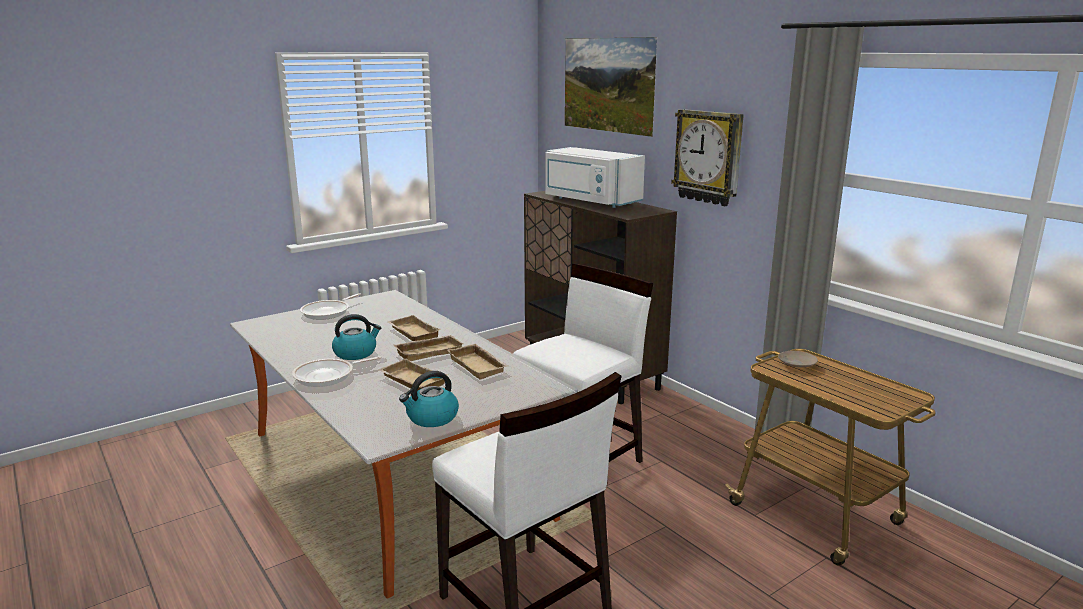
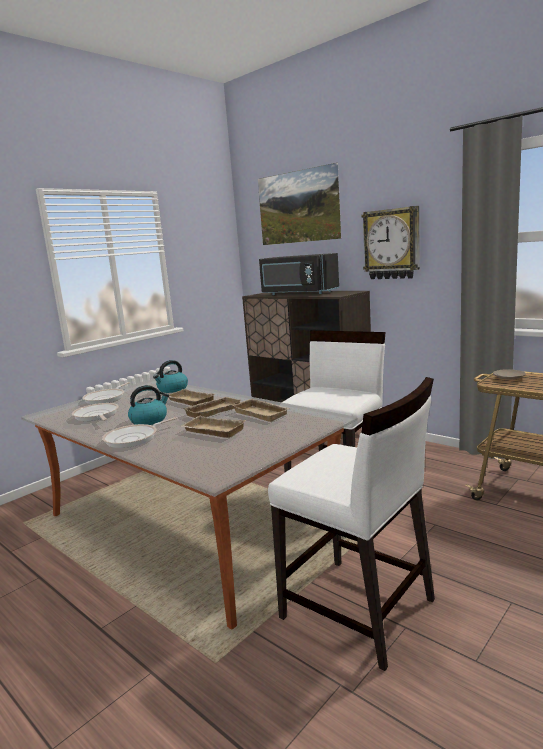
camera: 10 degrees left, 5 degrees down
kettle [399,371,459,427] -> kettle moved to [153,360,188,393]
white microwave [545,147,645,208] -> black microwave [259,253,339,295]
none -> frying pan [72,403,119,421]

